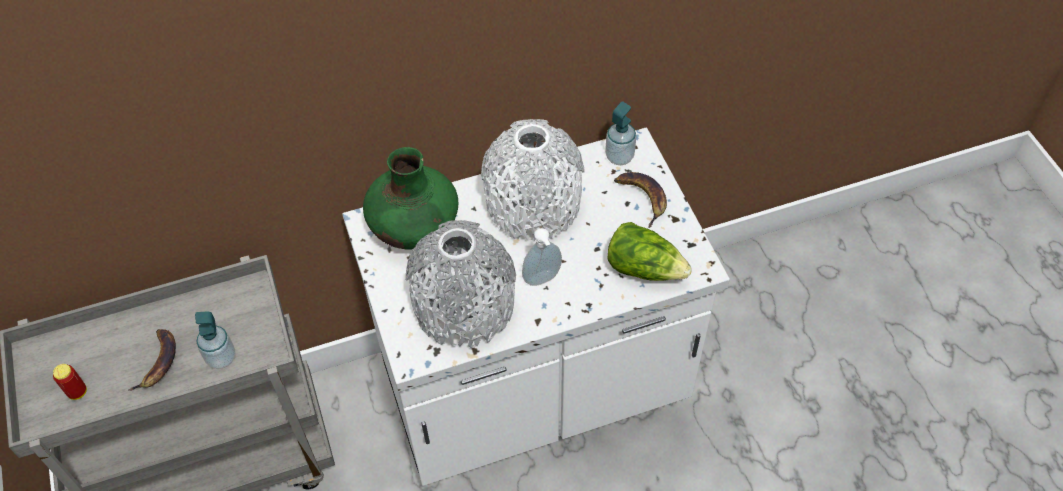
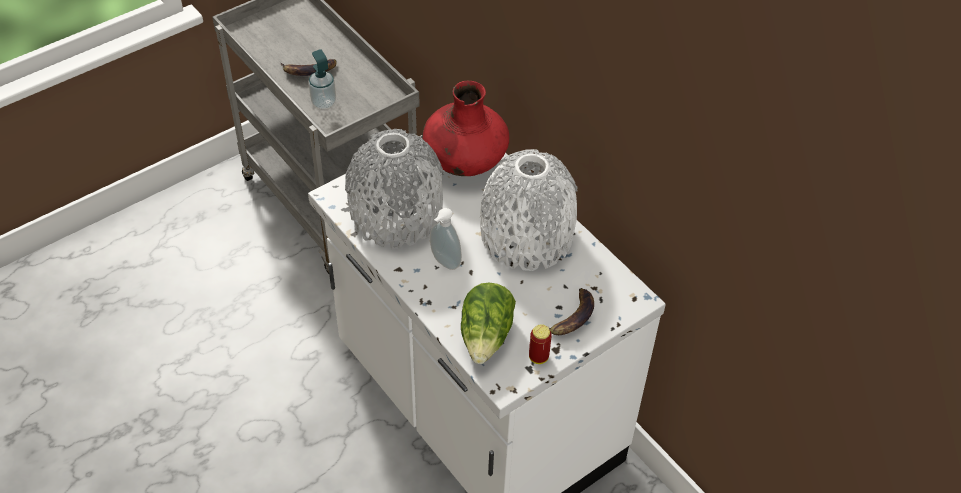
camera: 70 degrees right, 5 degrees down
can [53,364,87,400] -> can moved to [529,324,552,364]
green vase [363,147,458,250] -> red vase [422,81,509,176]
soap dispenser [605,102,637,165] -> none

